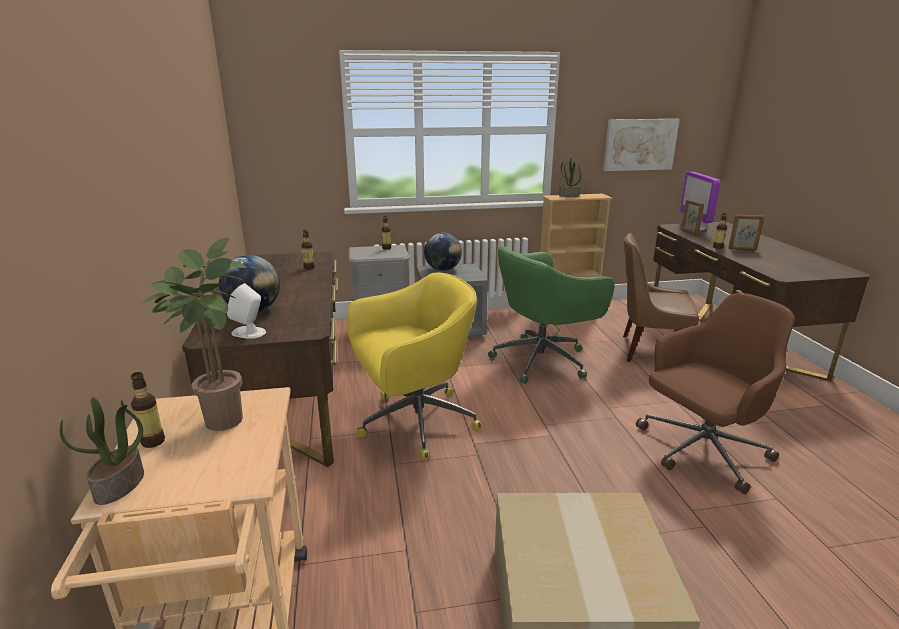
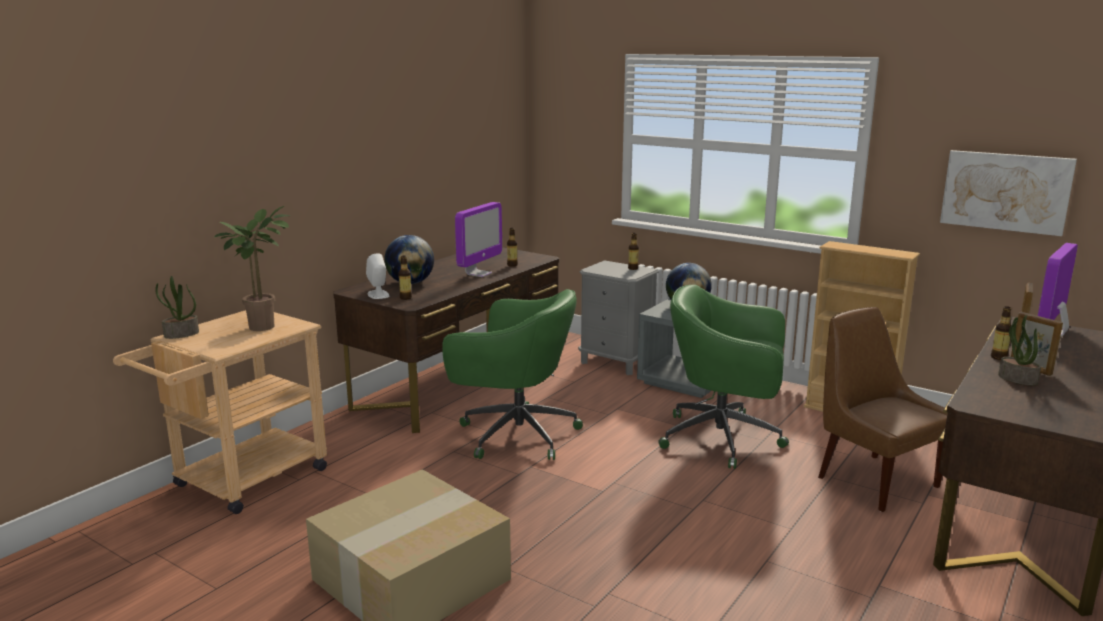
camera: 45 degrees right, 5 degrees down
bottle [131,372,165,448] -> bottle moved to [399,256,412,300]
yellow office chair [347,273,482,460] -> green office chair [442,289,583,460]
potted plant [559,158,581,197] -> potted plant moved to [998,315,1041,386]
brown office chair [636,293,795,494] -> none
none -> monitor [455,202,502,277]

